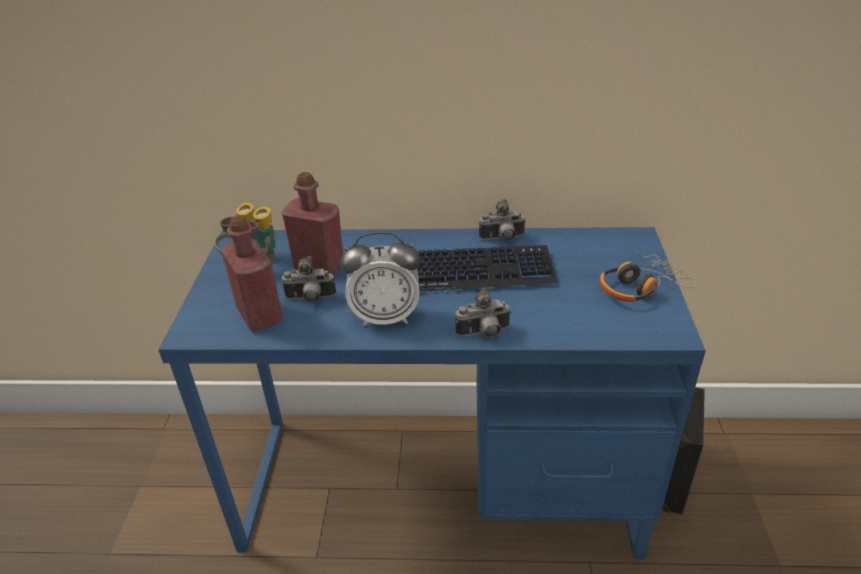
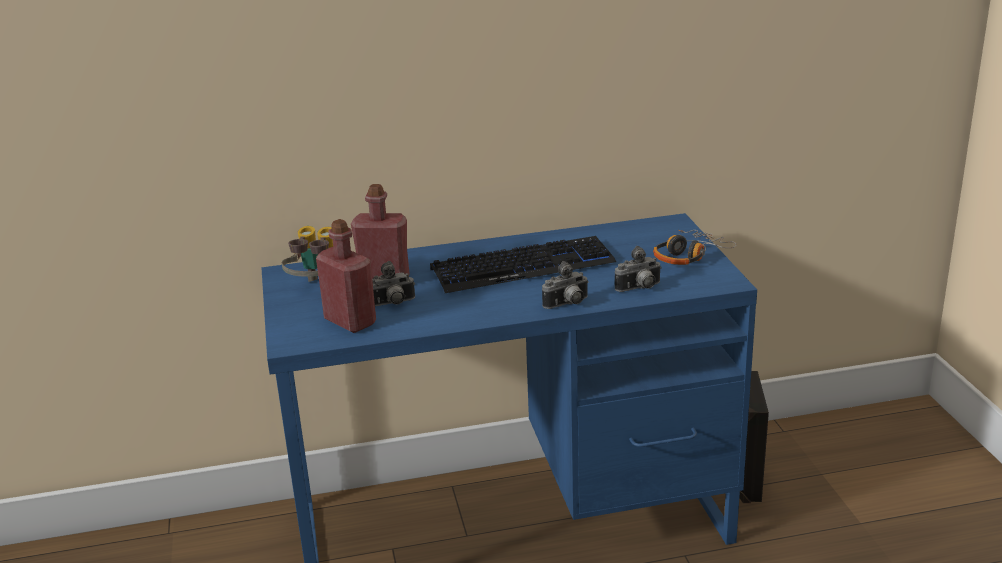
camera: 15 degrees left, 10 degrees down
alarm clock [340,232,420,326] -> none
camera [479,199,526,241] -> camera moved to [615,246,661,292]

